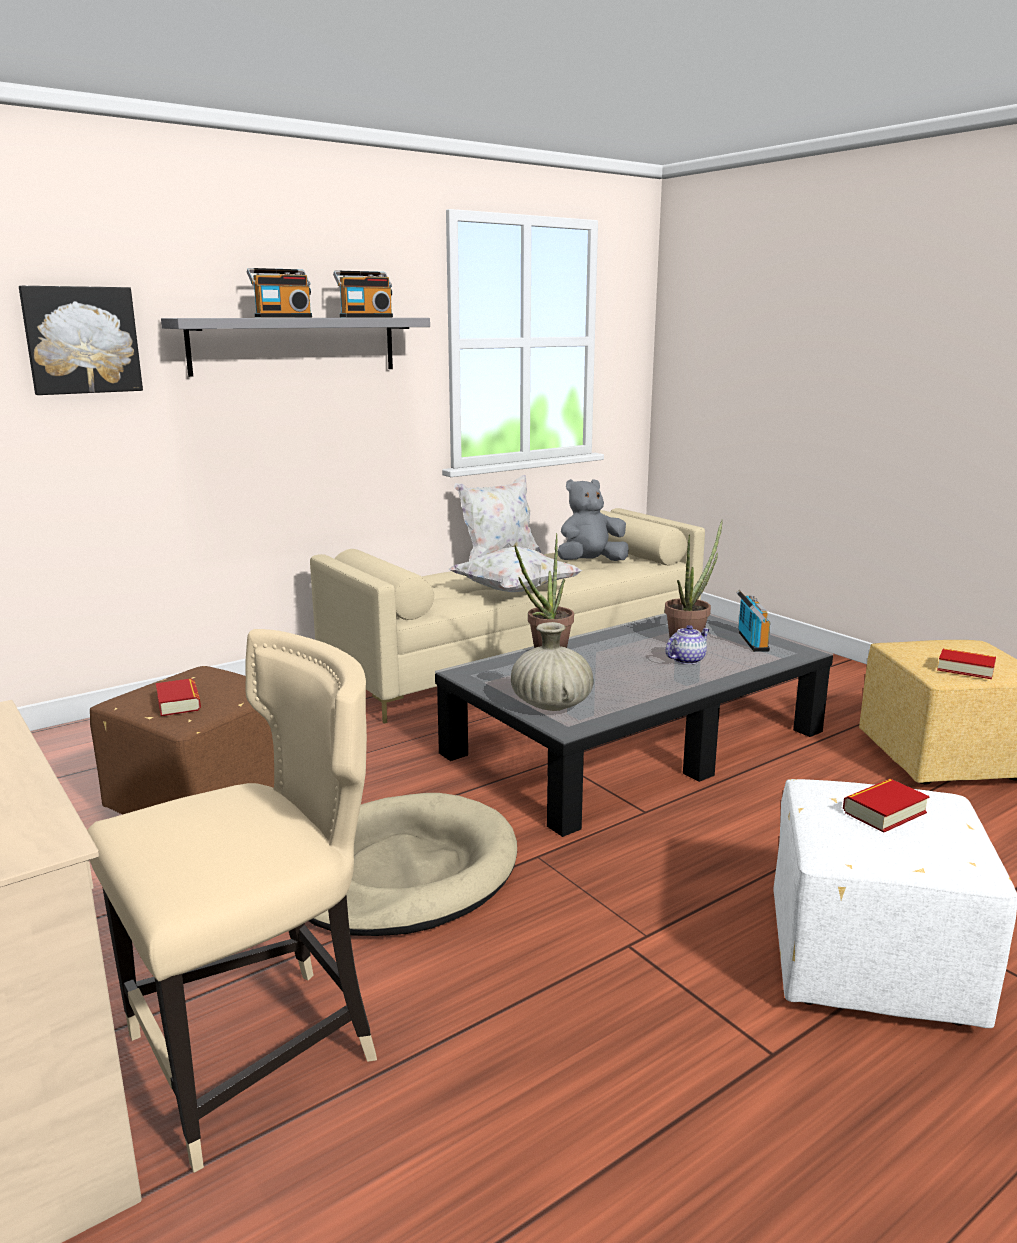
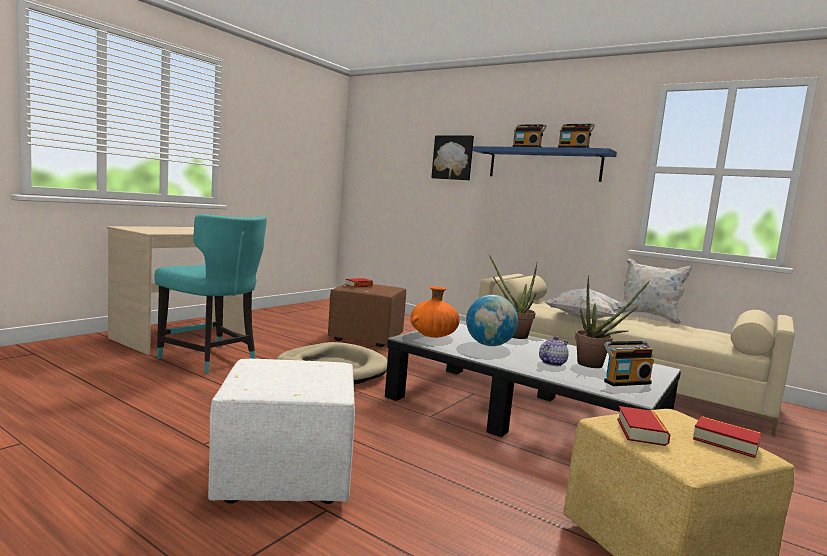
camera: 70 degrees right, 10 degrees down
beige chair [87,629,377,1173] -> turquoise chair [154,214,267,374]
grey shelf [161,318,430,377] -> blue shelf [472,146,617,182]
beige vase [511,622,594,711] -> orange vase [411,286,459,338]
grey plush toy [558,479,629,561] -> none
teapot [666,625,710,665] -> teapot turned 75 degrees counterclockwise [539,336,569,366]
book [843,779,929,833] -> book moved to [693,416,761,458]
none -> globe [466,295,518,346]

